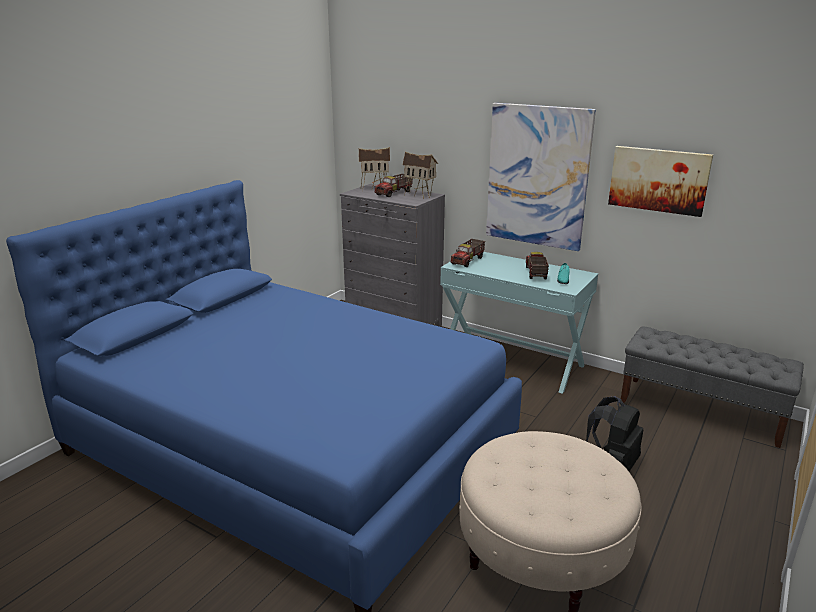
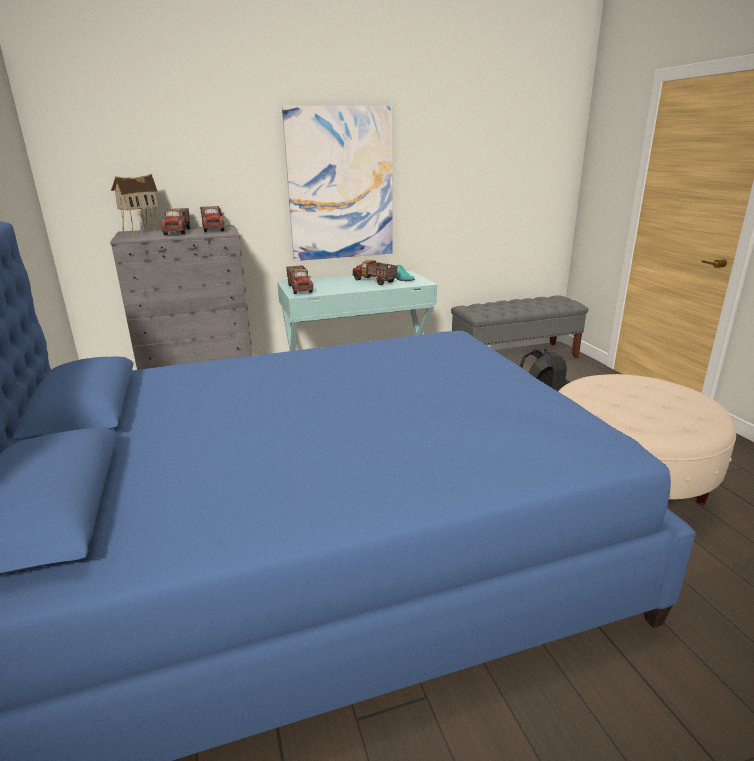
camera: 50 degrees left, 0 degrees up
toy house [403,152,438,199] -> toy truck [200,206,224,232]
picture [608,146,713,217] -> none

